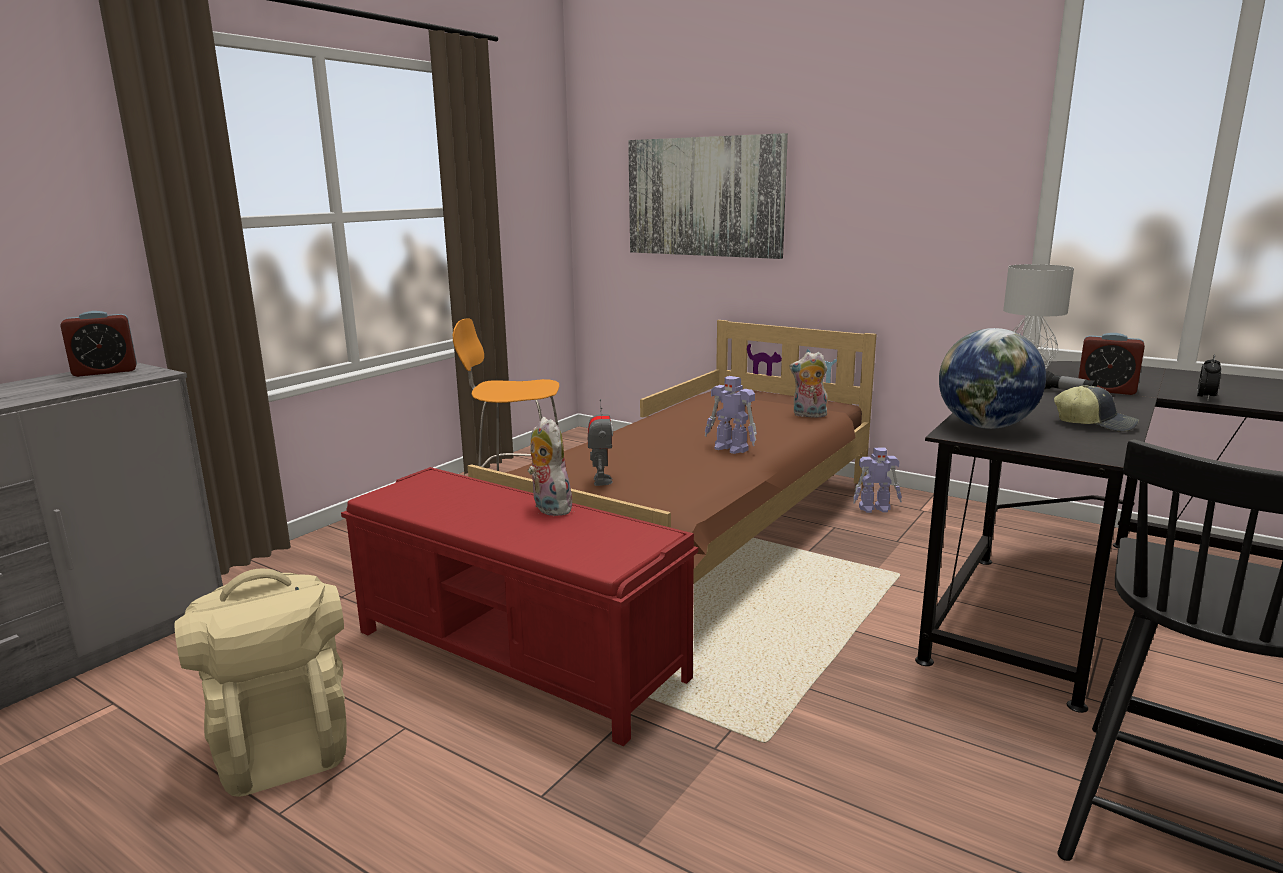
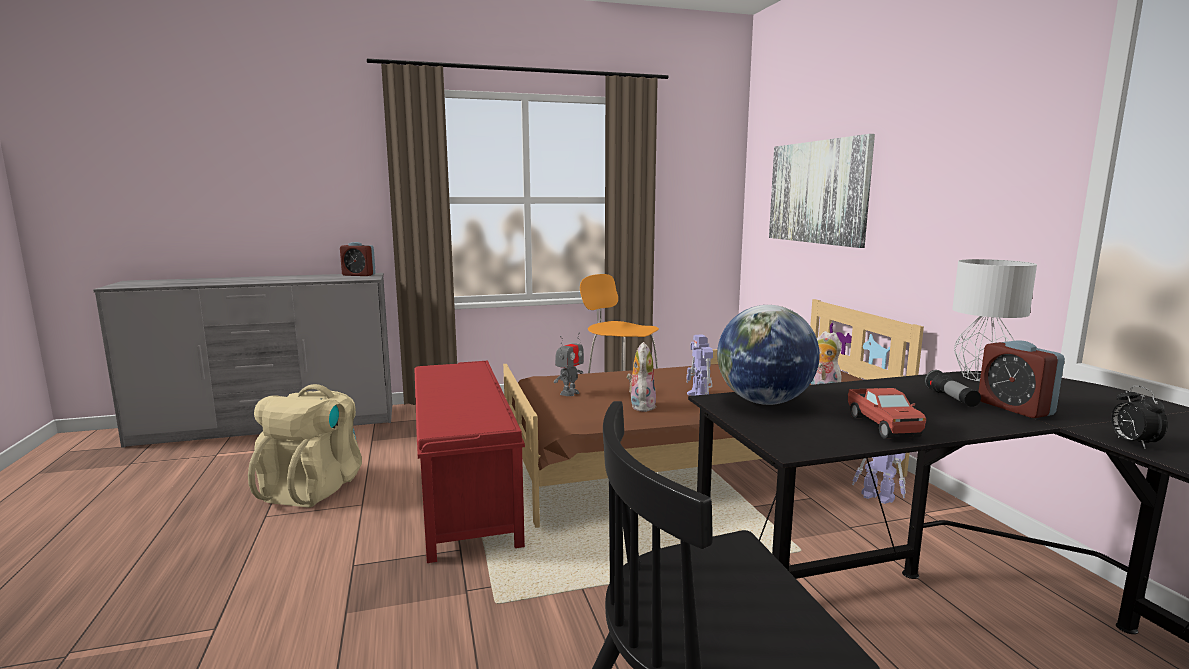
camera: 40 degrees right, 5 degrees down
plush toy [528,417,575,516] -> plush toy moved to [627,342,656,412]
cap [1054,385,1139,432] -> toy truck [848,388,926,439]
alarm clock [1197,354,1221,400] -> alarm clock turned 105 degrees clockwise [1111,385,1168,448]

